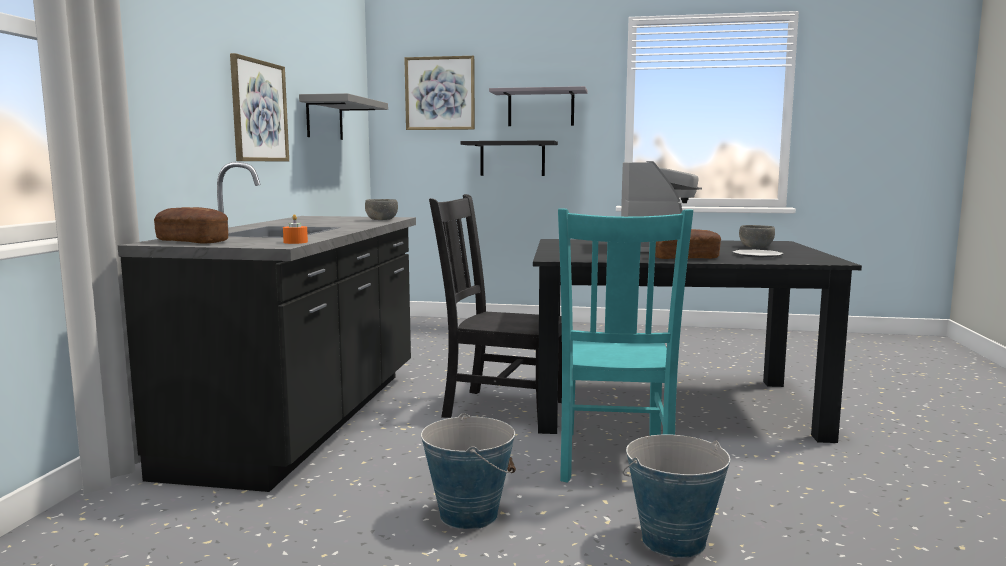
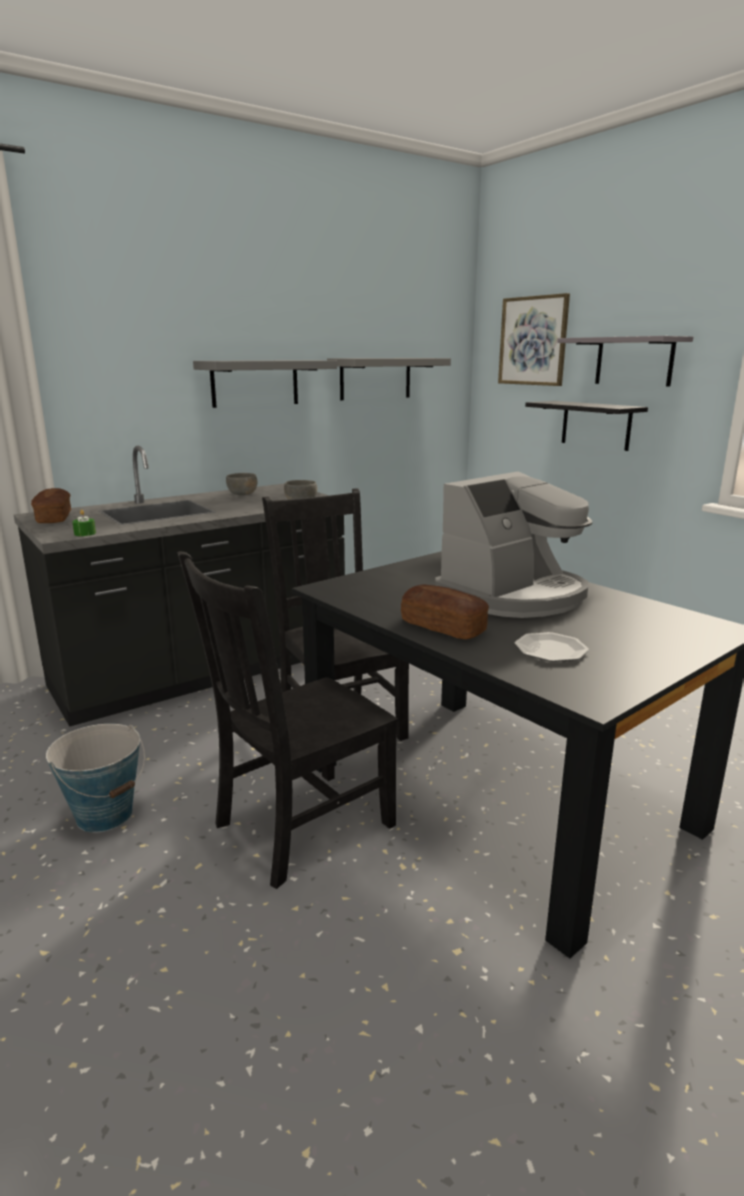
camera: 45 degrees right, 10 degrees up
picture [230,53,289,161] -> grey shelf [193,360,337,408]
orange candle [283,214,308,244] -> green candle [72,510,96,536]
turquoise chair [558,208,693,482] -> black chair [178,551,398,889]
bucket [623,434,730,558] -> none
grey bowl [739,225,775,248] -> grey bowl moved to [226,473,257,495]

